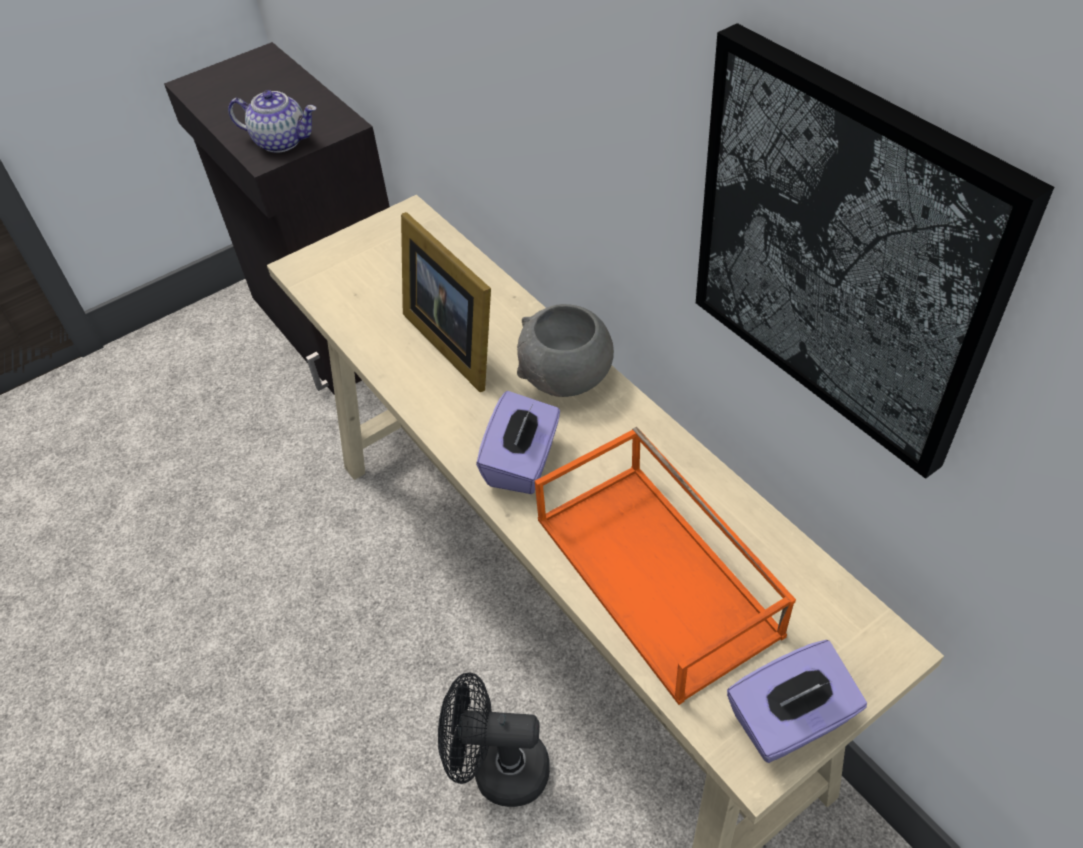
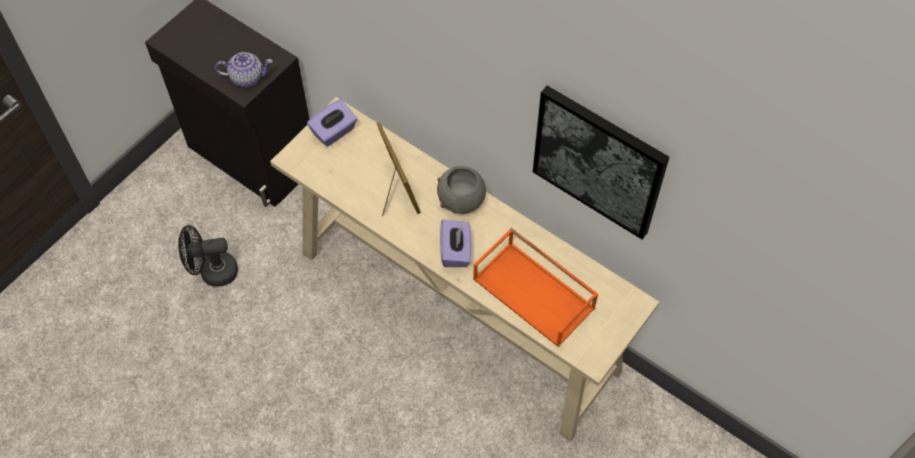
camera: 20 degrees left, 10 degrees up
picture frame [401,212,491,392] -> picture frame turned 150 degrees counterclockwise [376,122,420,217]
black fan [438,673,550,807] -> black fan moved to [178,225,238,287]
purple tissue box [727,640,867,763] -> purple tissue box moved to [307,99,357,147]

